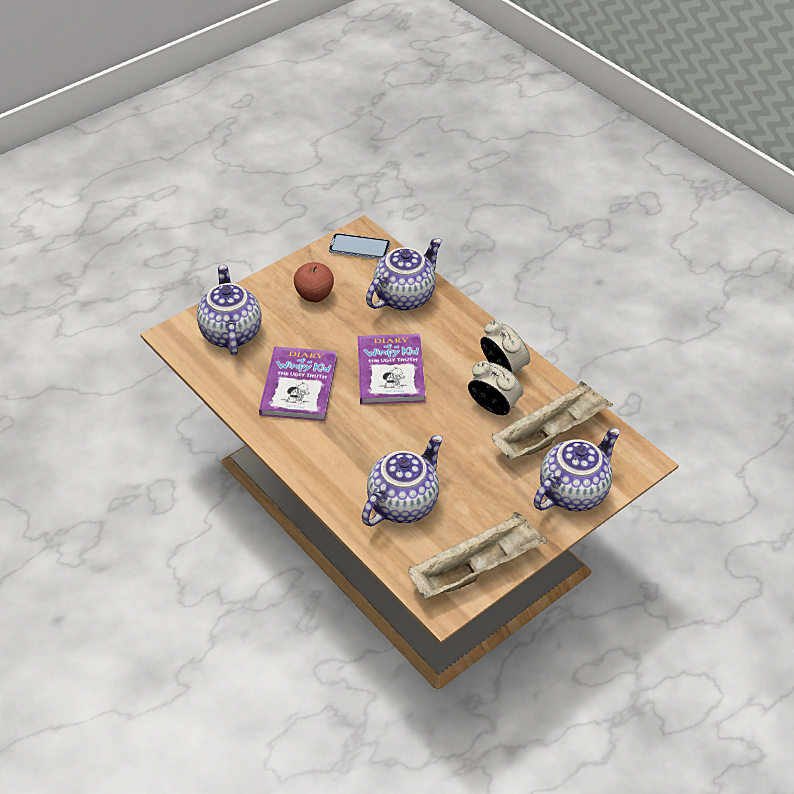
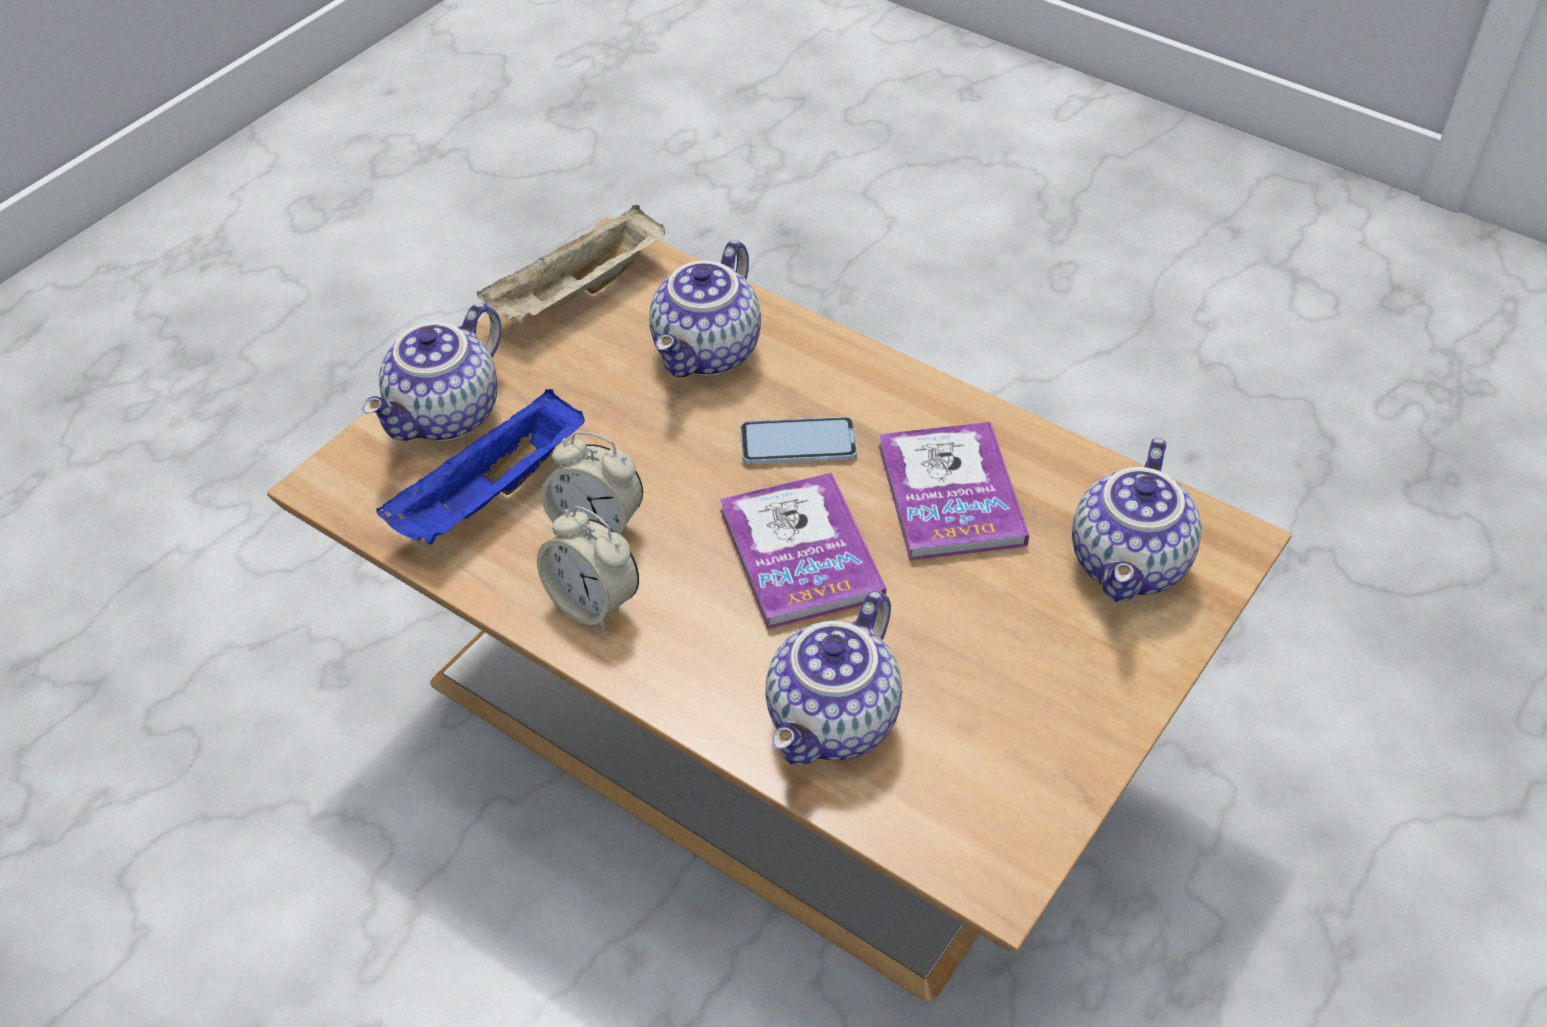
camera: 165 degrees right, 0 degrees up
teapot [197,265,261,355] -> teapot turned 45 degrees clockwise [1072,438,1201,602]
apple [294,262,334,303] -> none
phone [329,233,390,260] -> phone moved to [740,417,857,464]
beige tray [492,381,613,460] -> blue tray [376,389,585,545]

